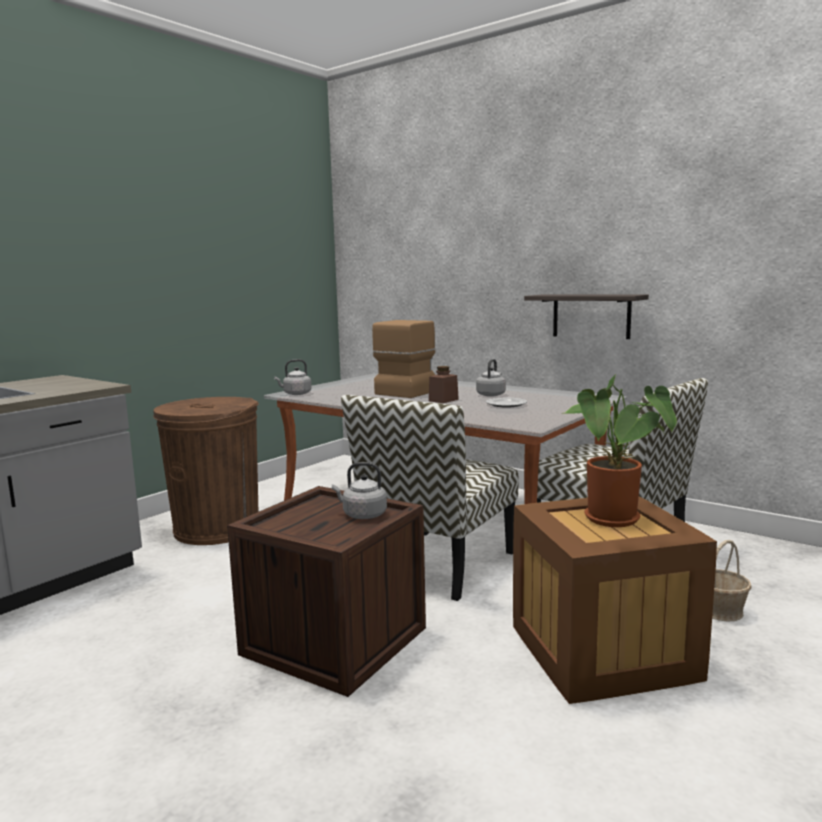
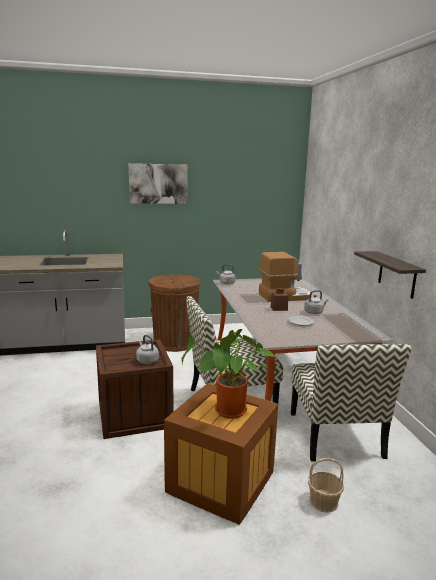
camera: 40 degrees right, 5 degrees up
none -> picture [129,163,188,204]

